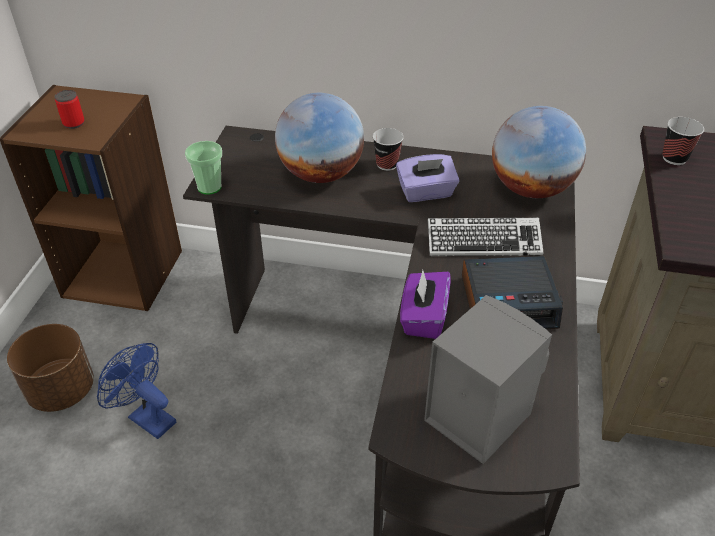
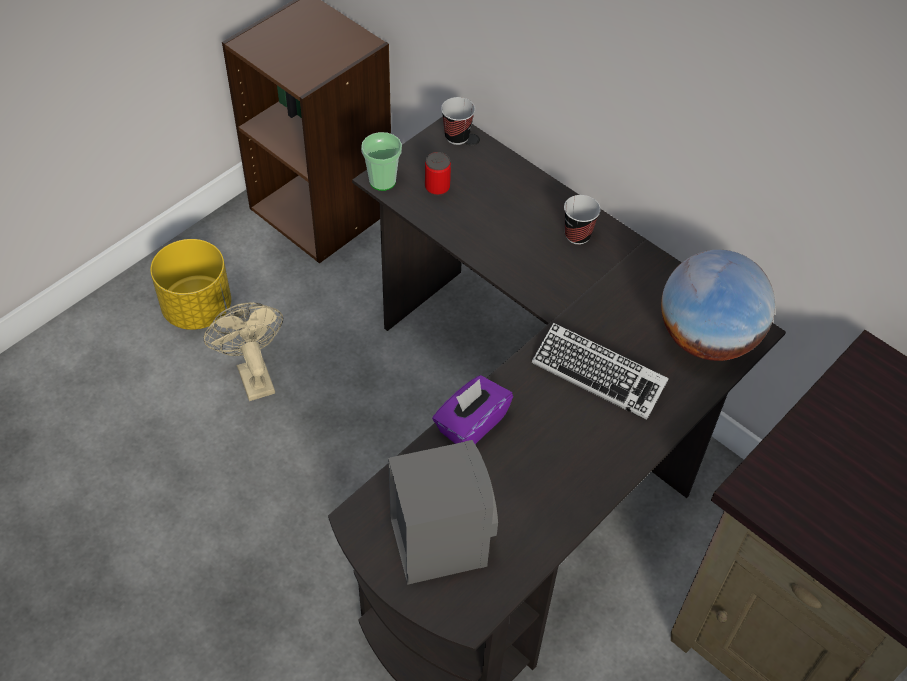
camera: 30 degrees right, 10 degrees up
brown planter [7,324,94,412] -> yellow planter [150,239,231,330]
can [55,90,85,129] -> can moved to [425,152,451,196]
blue fan [97,343,176,439] -> beige fan [204,302,283,401]
globe [275,93,364,183] -> none
purple tissue box [396,154,459,202] -> none
alarm clock [462,256,563,329] -> none
cup [662,117,704,165] -> cup moved to [441,97,475,145]

